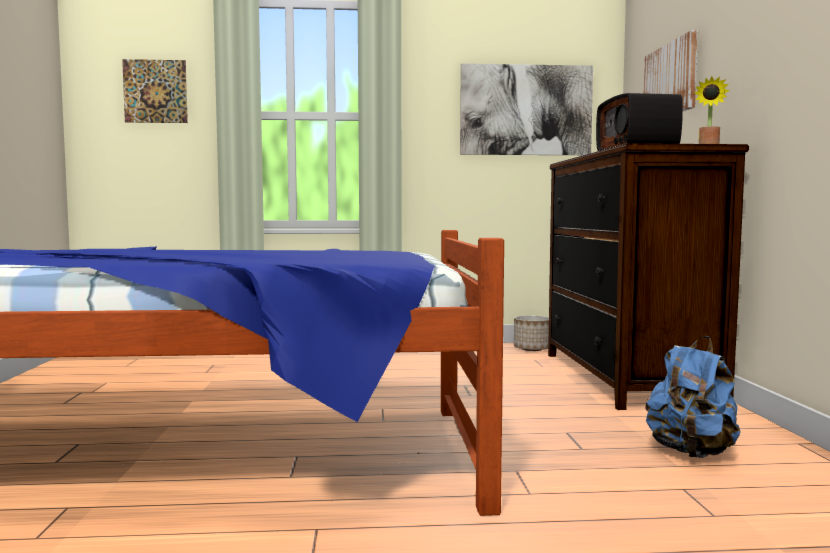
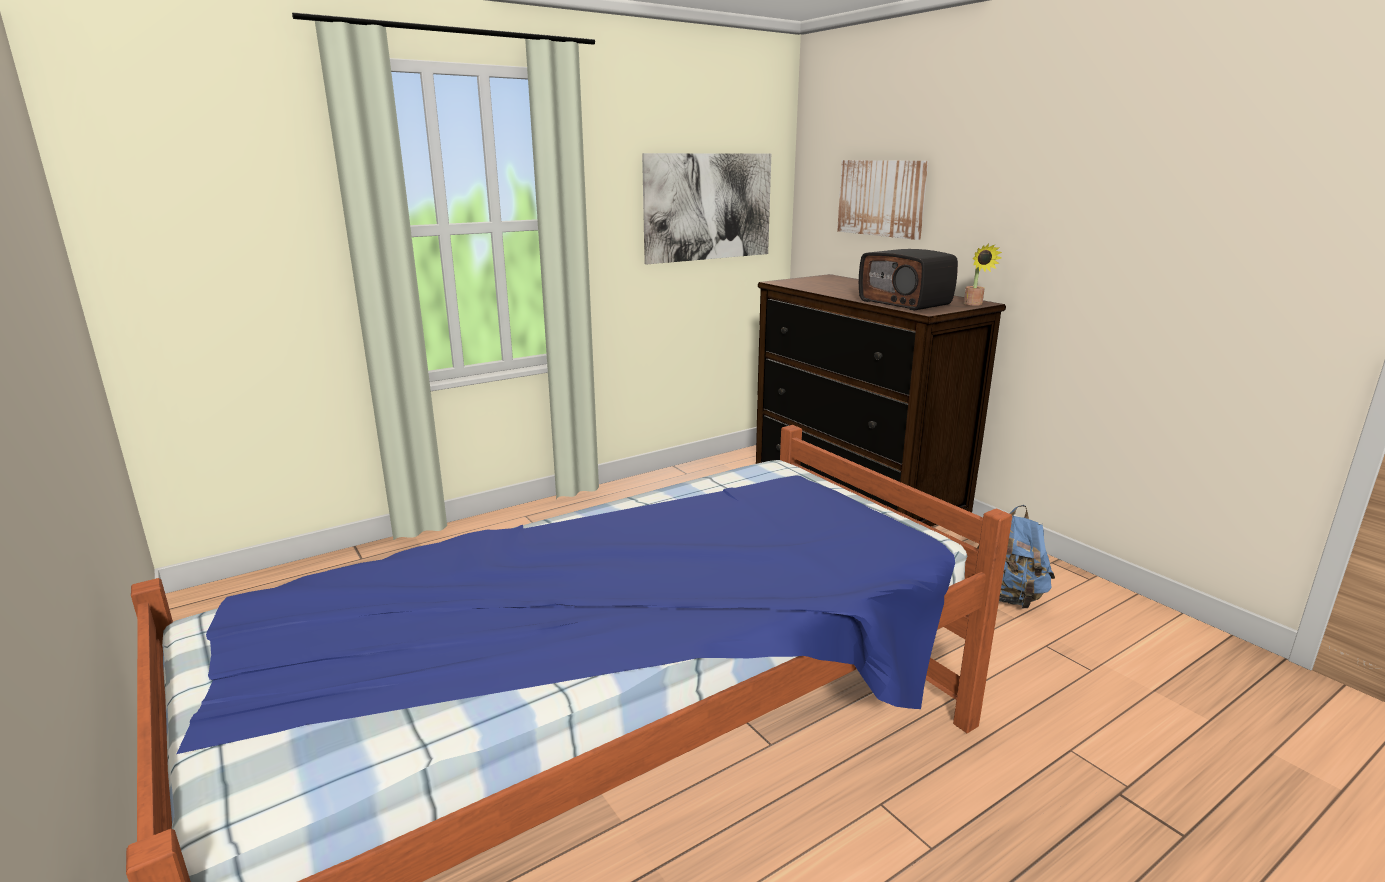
camera: 30 degrees left, 15 degrees up
picture [122,59,188,123] -> none
planter [514,315,549,351] -> none

